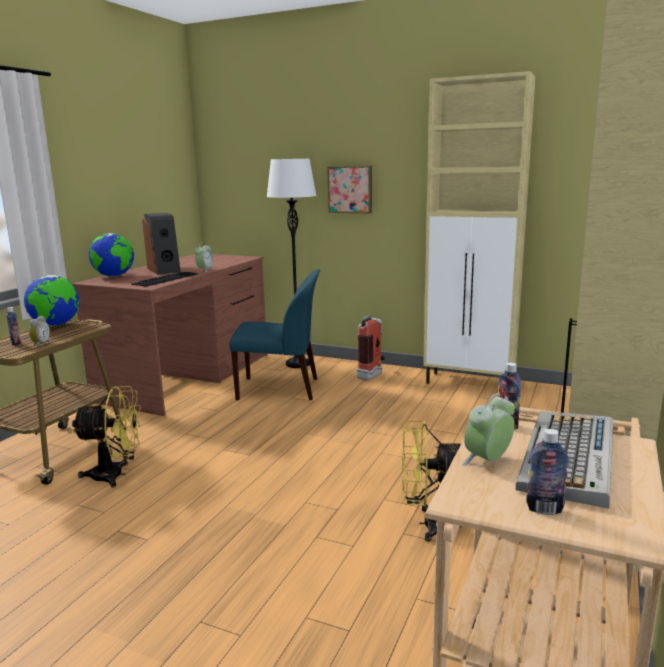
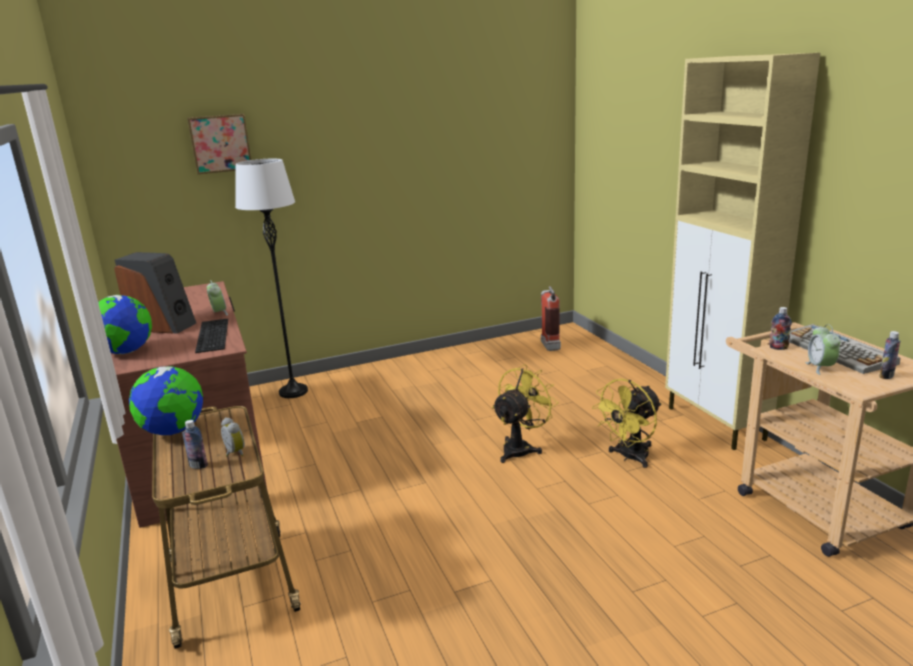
camera: 45 degrees left, 5 degrees up
yellow fan [72,386,142,488] -> yellow fan moved to [492,364,558,463]
blue chair [229,269,320,400] -> none
picture [327,166,372,213] -> picture moved to [187,114,251,174]
fire extinguisher [357,313,385,380] -> fire extinguisher moved to [541,286,561,351]
beige cabinet [423,71,535,384] -> none

